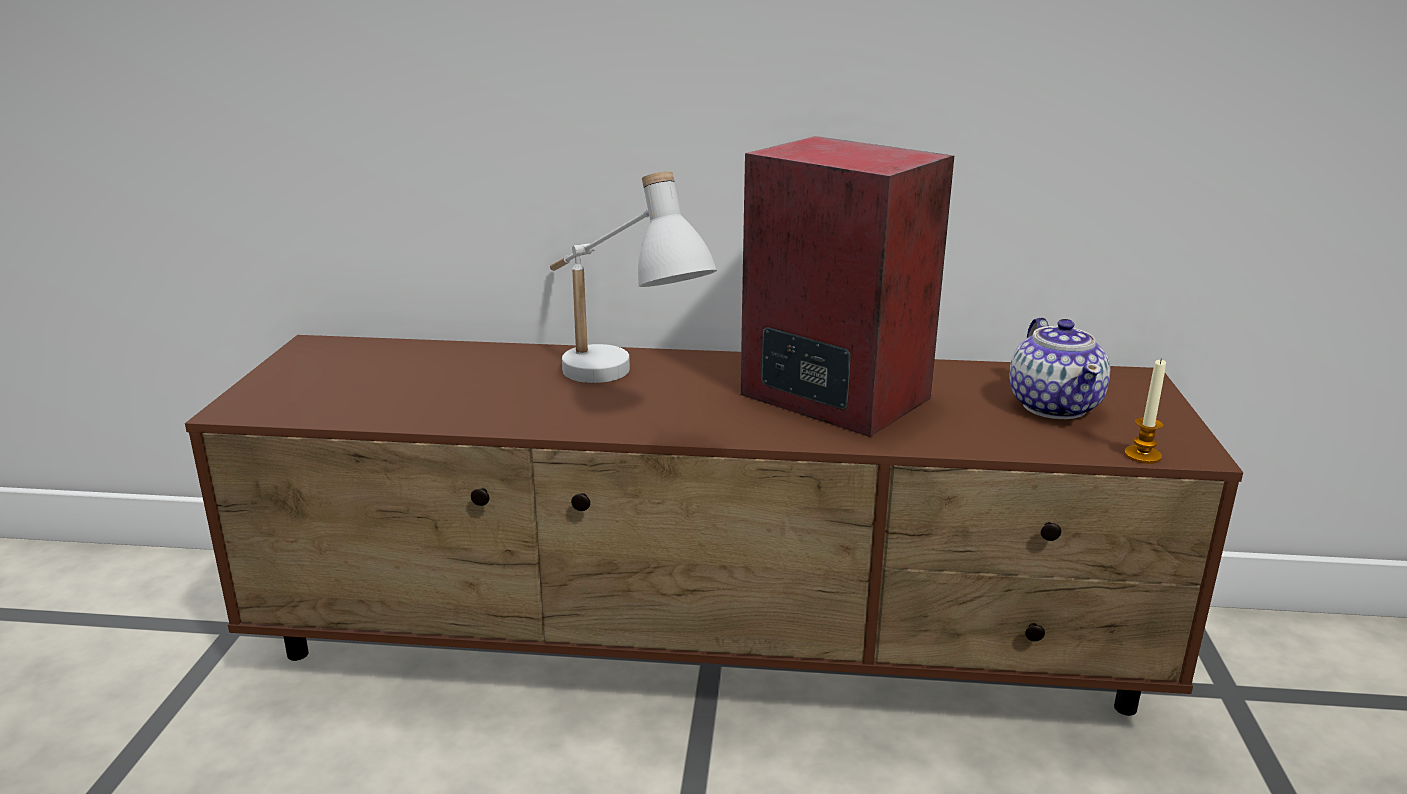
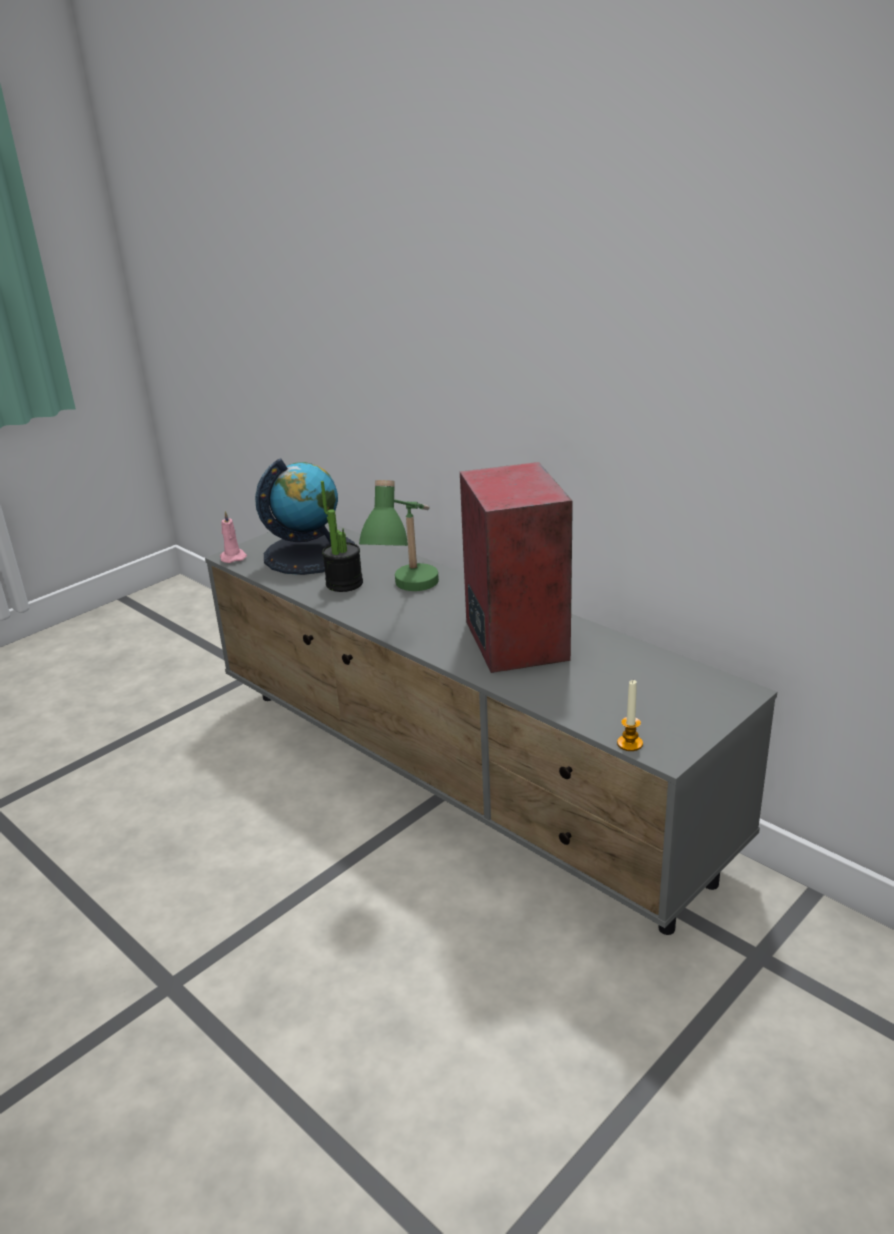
camera: 40 degrees right, 5 degrees up
brown tv stand [185,335,1243,716] -> grey tv stand [205,523,777,935]
white table lamp [550,171,717,383] -> green table lamp [359,480,439,591]
teapot [1009,317,1110,419] -> none
none -> pink candle [220,511,247,563]
none -> globe [255,458,355,575]
none -> potted plant [321,481,363,592]

